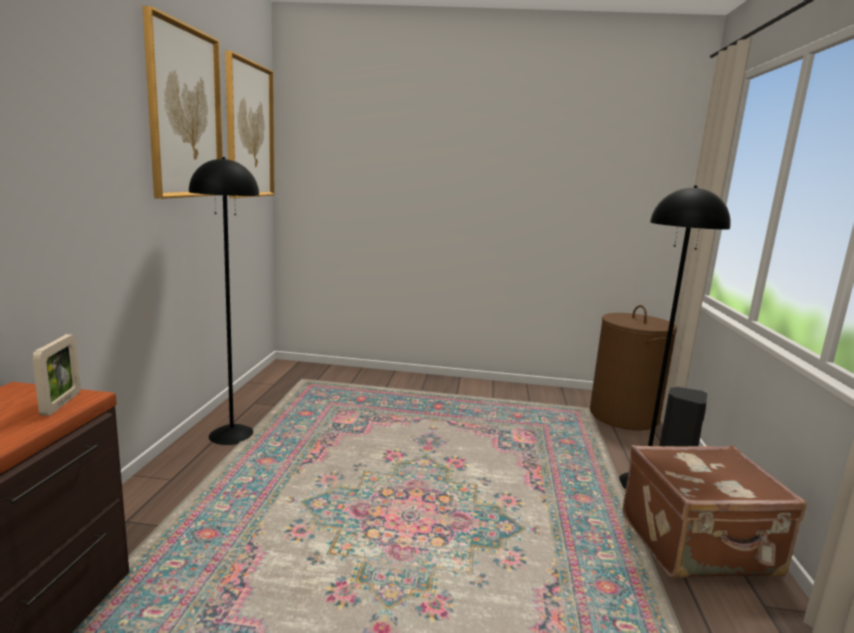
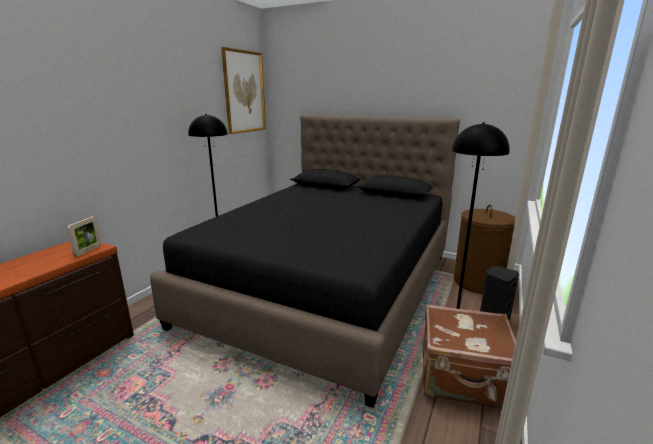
camera: 20 degrees right, 5 degrees up
picture [142,6,223,199] -> none
none -> black bed [150,115,460,408]

